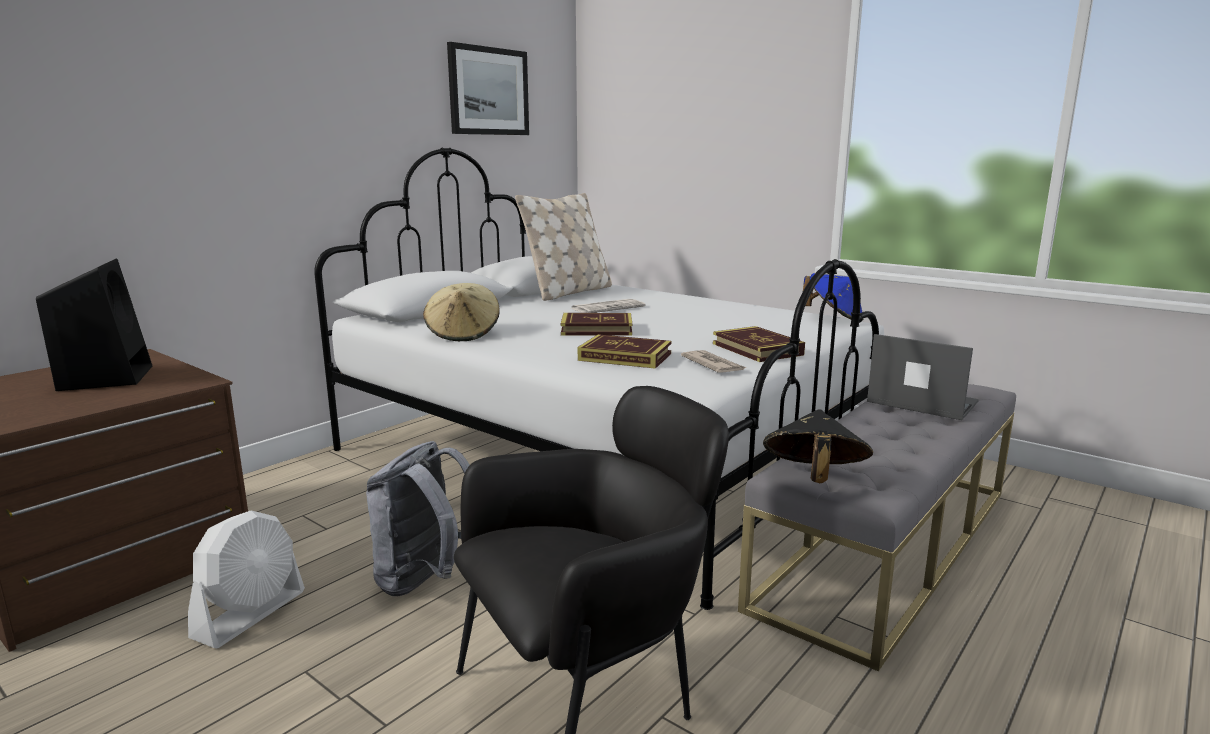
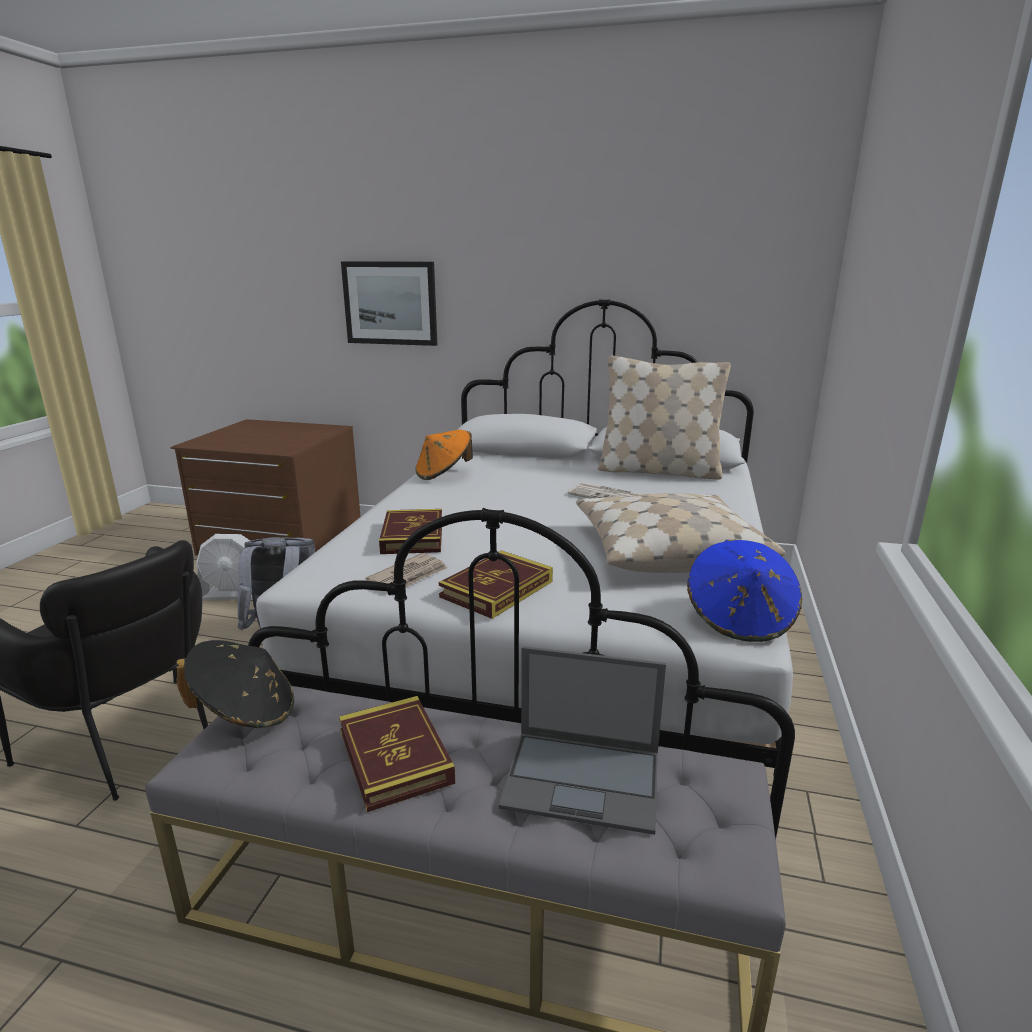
camera: 65 degrees right, 5 degrees up
black speaker [36,258,152,391] -> none
beige hat [423,283,500,341] -> orange hat [415,430,473,480]
picture [447,42,529,135] -> picture moved to [341,261,437,346]
book [561,313,632,336] -> book moved to [339,696,455,812]
laptop [867,334,979,420] -> laptop turned 90 degrees clockwise [499,646,666,835]
none -> beige pillow [576,493,786,573]

